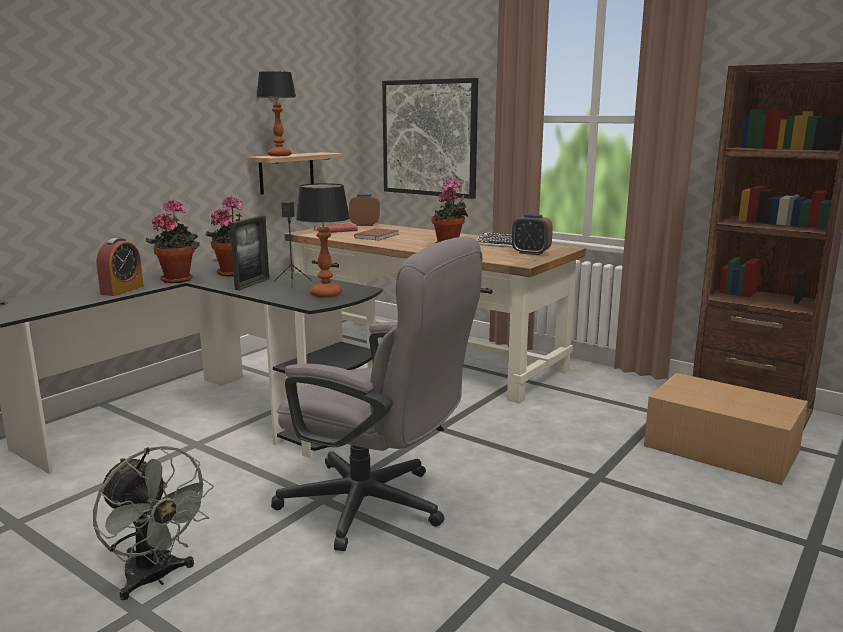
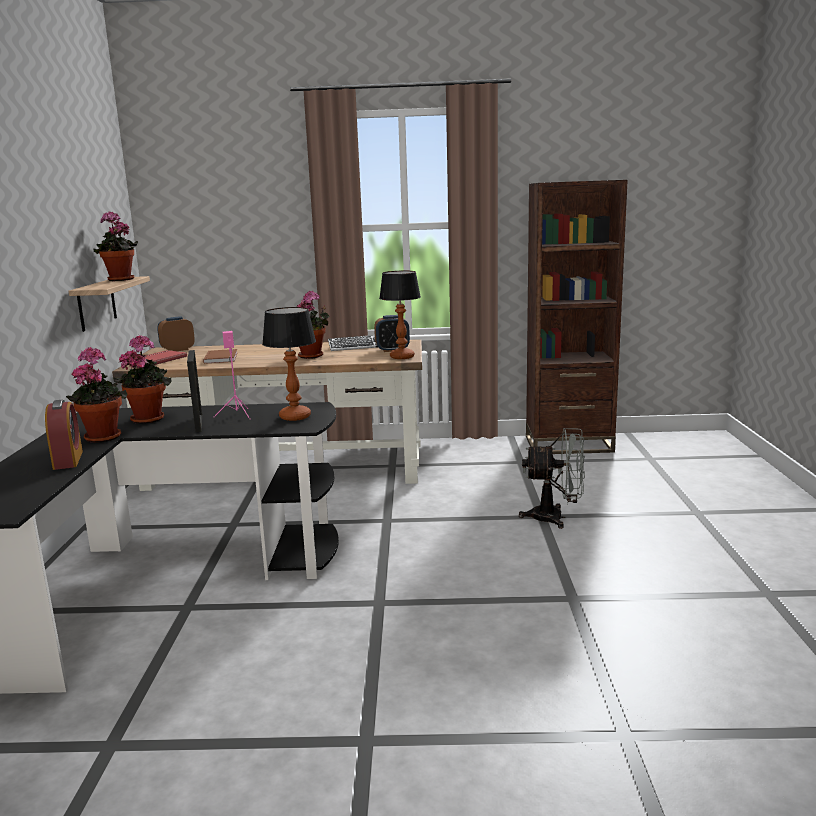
camera: 35 degrees left, 0 degrees up
grey fan [93,446,214,600] -> grey fan moved to [519,428,585,529]
table lamp [257,71,296,156] -> table lamp moved to [379,271,421,359]
grey office chair [271,236,482,551] -> none
black speaker [273,201,312,289] -> pink speaker [214,331,250,419]
picture [382,78,478,199] -> none
cardboard box [644,373,808,485] -> none
none -> potted plant [93,211,138,281]

